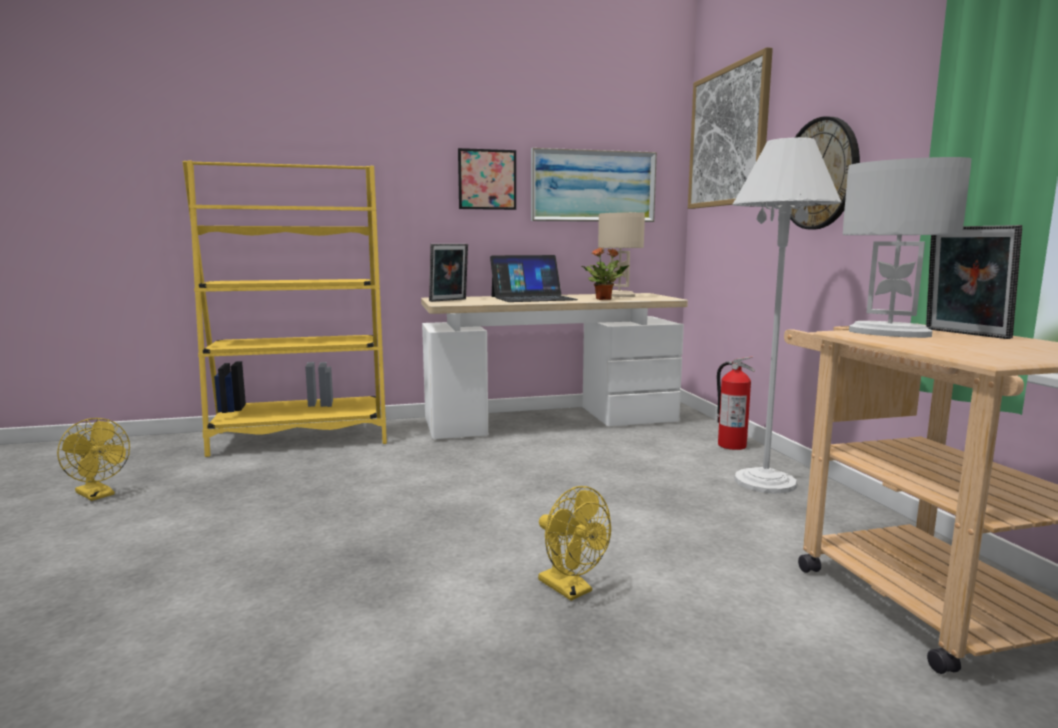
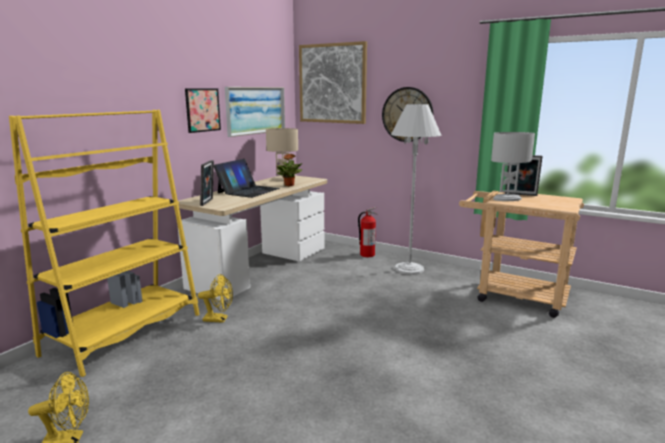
camera: 45 degrees left, 5 degrees up
yellow fan [538,486,611,601] -> yellow fan moved to [198,274,233,323]

